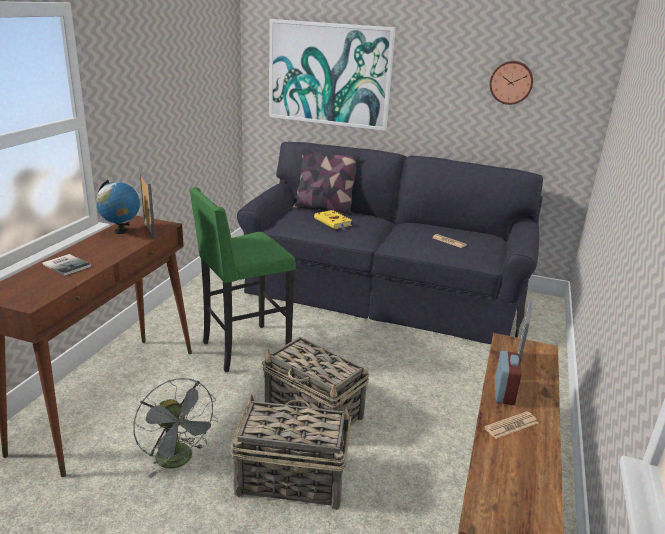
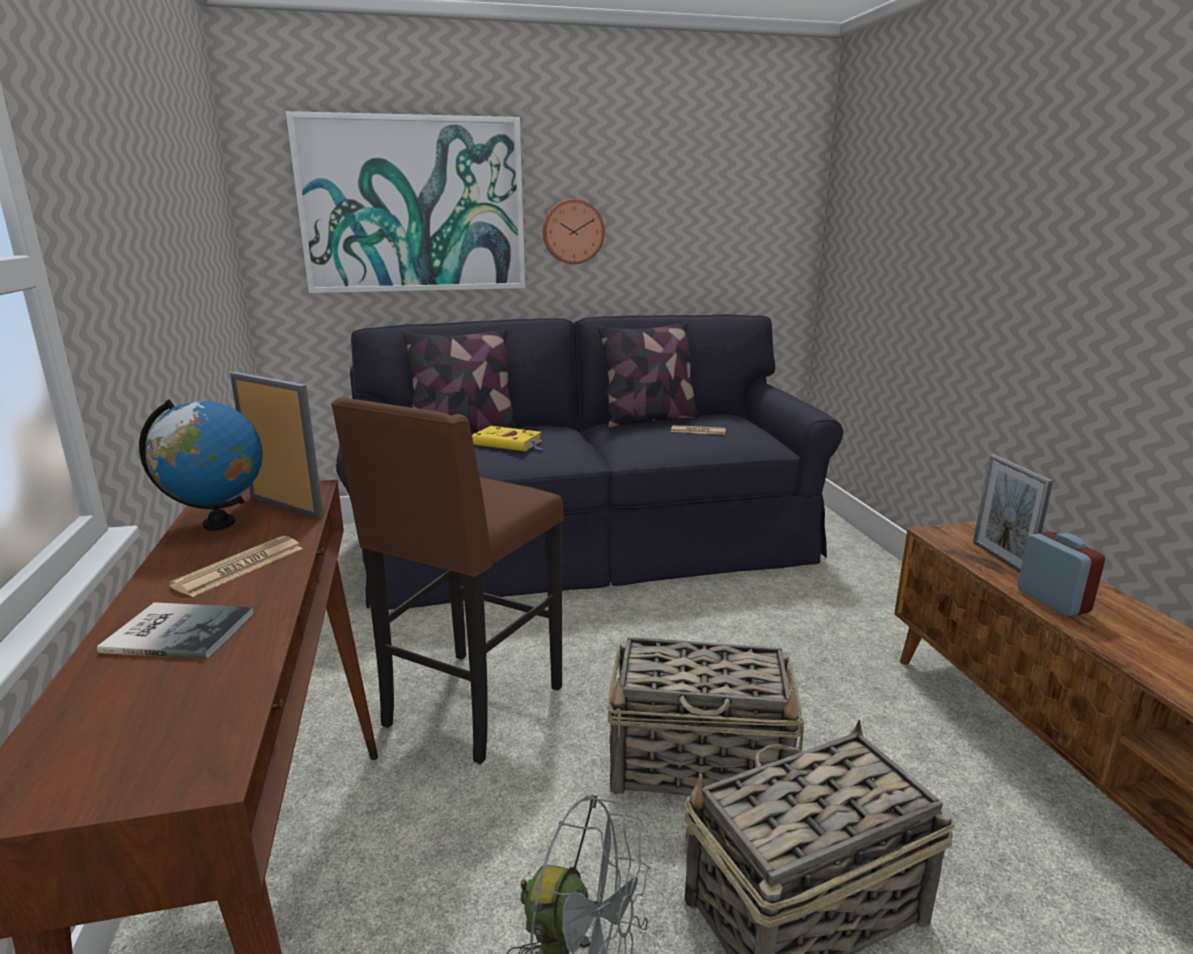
camera: 30 degrees left, 5 degrees down
green stool [189,187,296,372] -> brown stool [331,398,564,764]
newspaper [484,411,538,439] -> newspaper moved to [169,536,303,597]
wall clock [490,61,533,105] -> wall clock moved to [543,199,605,264]
none -> pillow [597,322,700,428]

